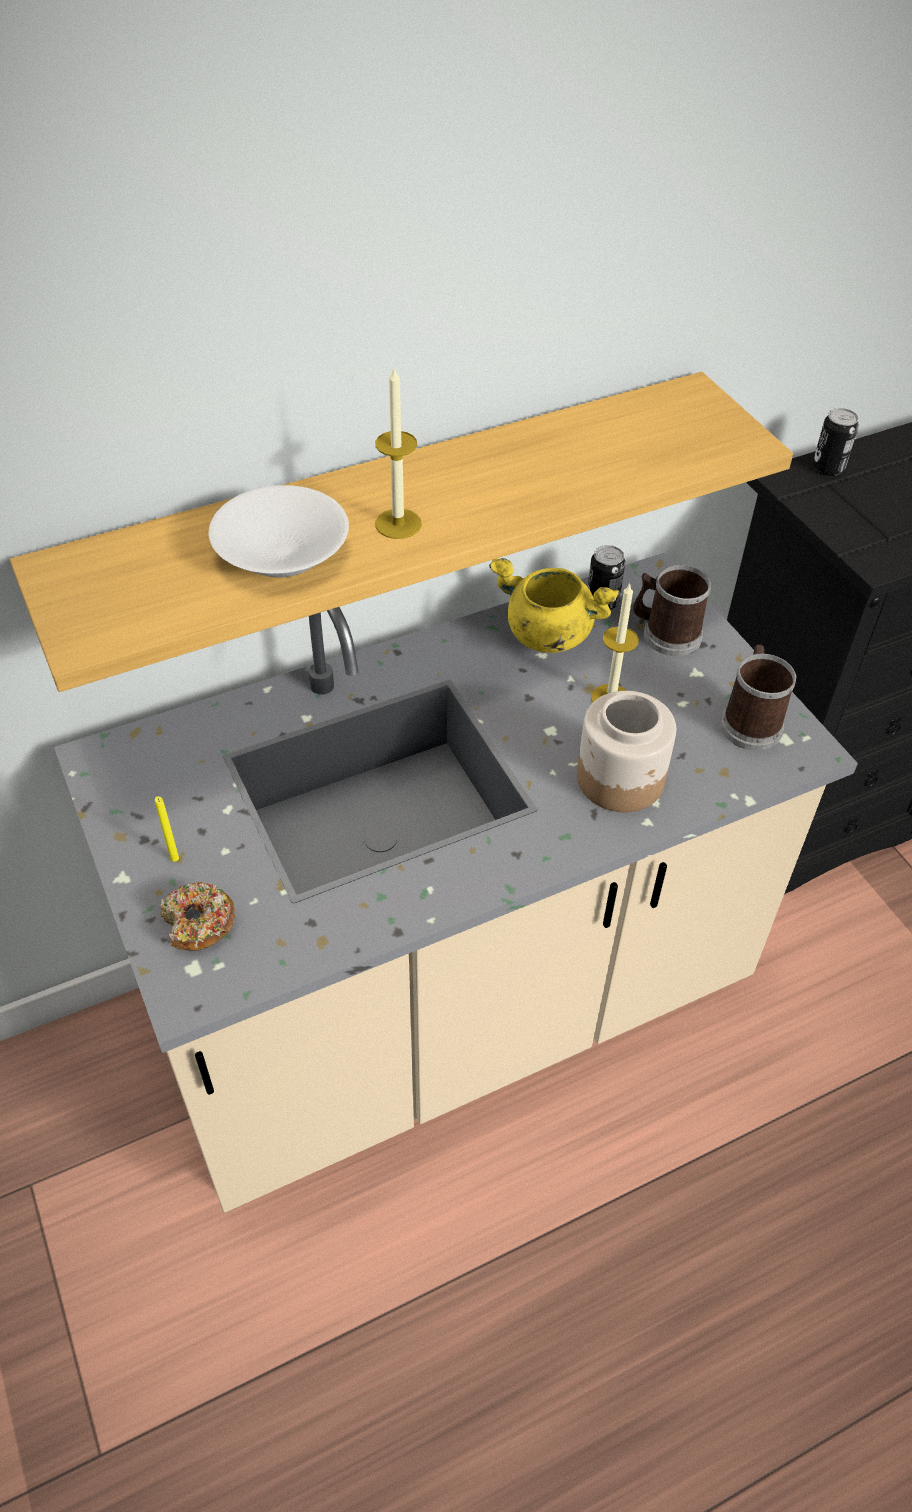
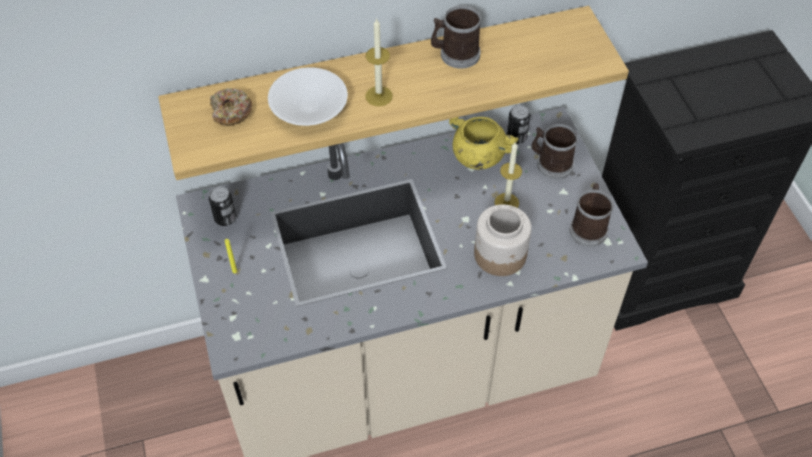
camera: 10 degrees right, 5 degrees up
donut [160,882,235,951] -> donut moved to [210,88,252,126]
can [813,408,859,476] -> can moved to [209,186,236,226]
none -> mug [431,5,482,69]

